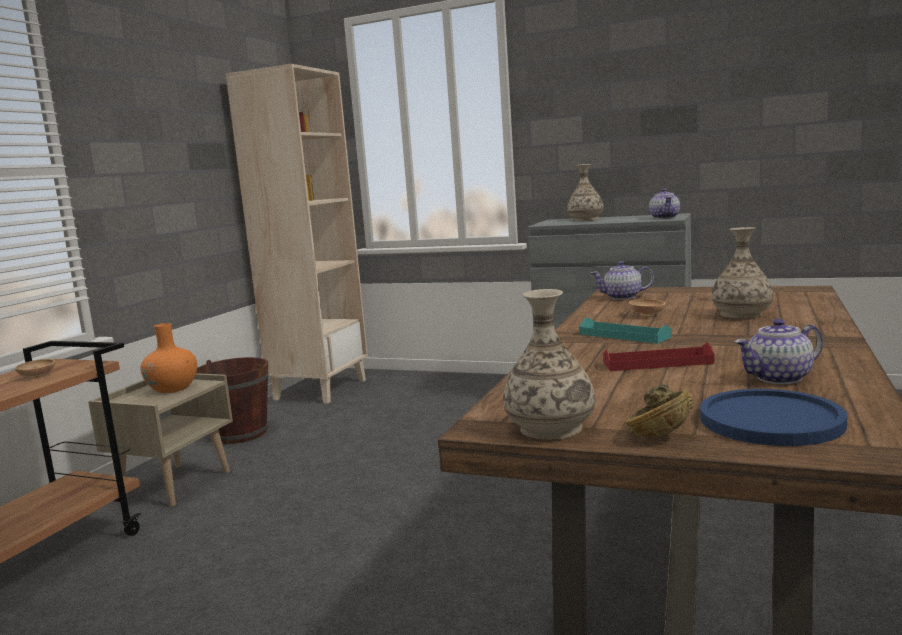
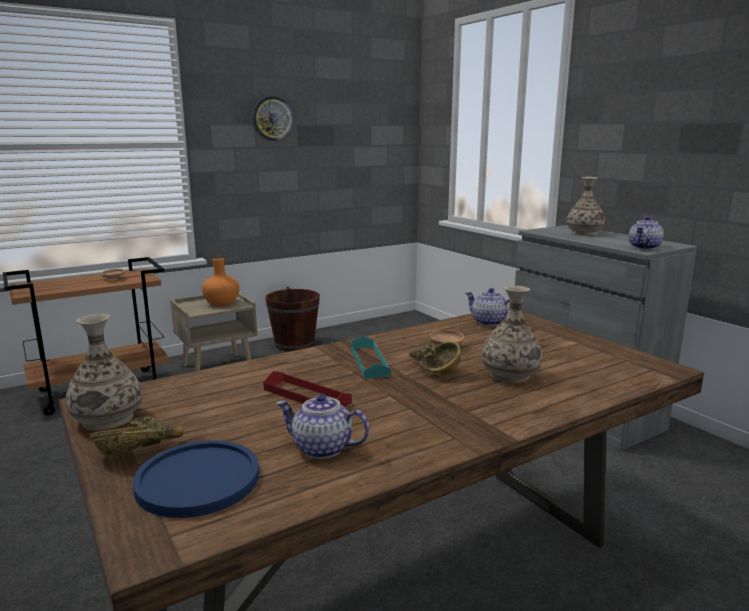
camera: 35 degrees right, 5 degrees up
beige bookcase [226,64,368,404] -> none
none -> wall clock [252,96,293,141]
none -> brown bowl [409,341,461,377]

